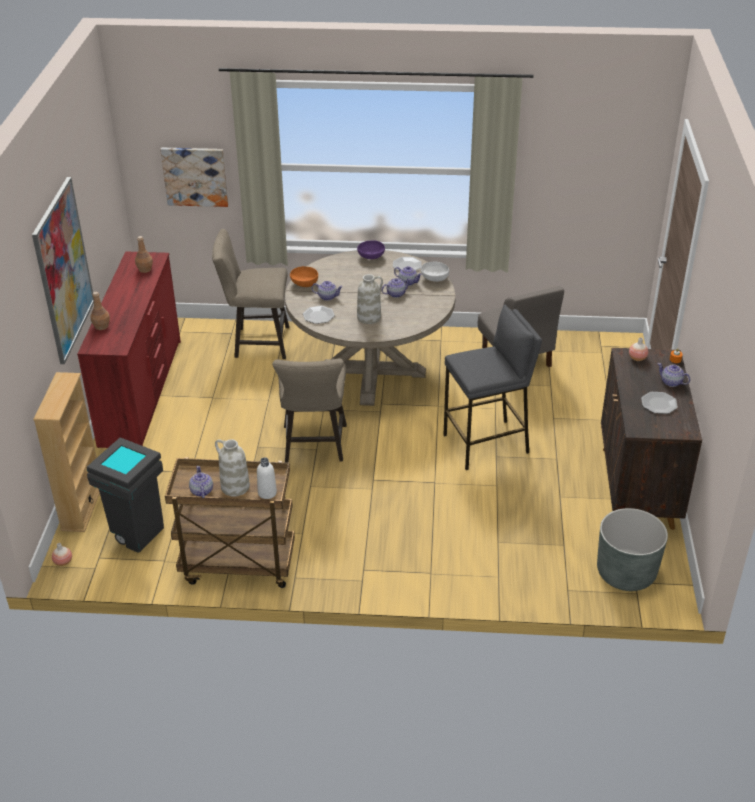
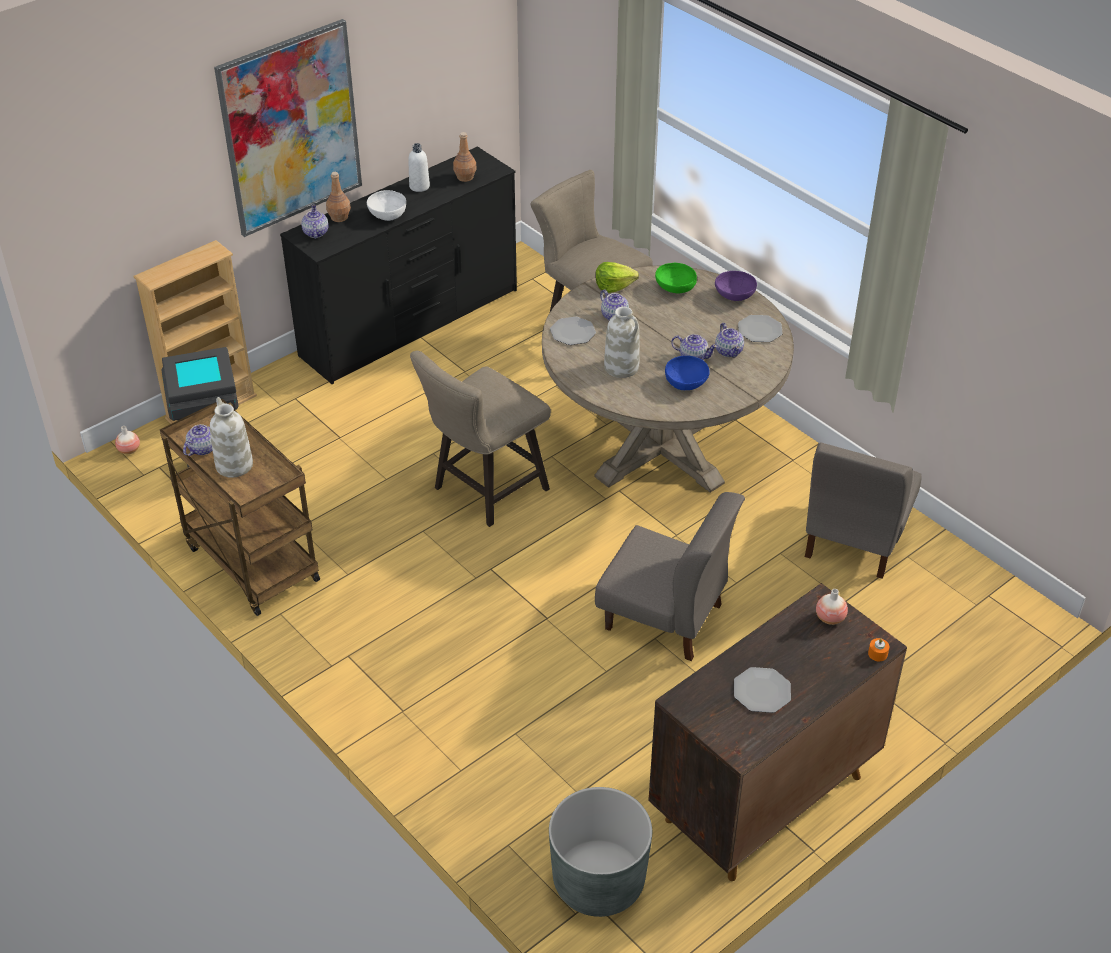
camera: 45 degrees right, 5 degrees up
red dresser [77,251,181,448] -> black dresser [280,146,517,384]
picture [160,148,228,207] -> none
white bottle [257,457,277,499] -> white bottle moved to [408,143,430,192]
orange bowl [290,266,318,287] -> lettuce [595,262,639,293]
white bowl [421,261,449,282] -> white bowl moved to [367,190,406,221]
grey stool [443,305,542,470] -> grey chair [595,492,745,661]
teapot [657,363,690,387] -> teapot moved to [301,204,329,239]
none -> green bowl [655,263,697,293]
none -> blue bowl [665,356,710,390]

